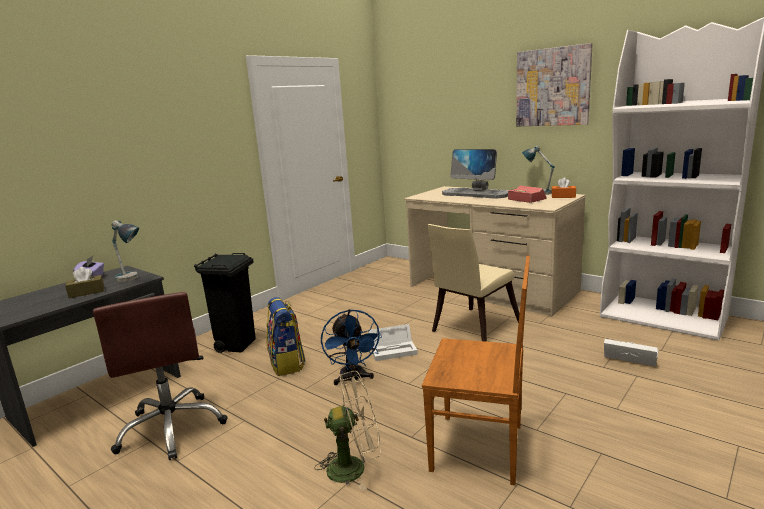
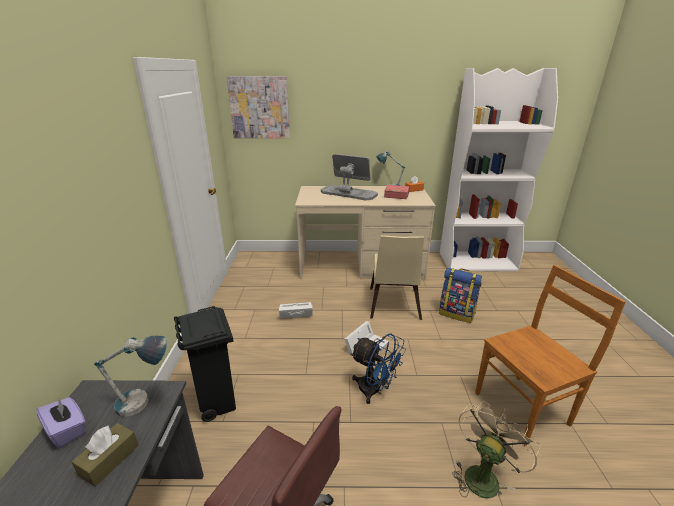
camera: 40 degrees left, 10 degrees up
backpack [266,297,306,376] -> backpack moved to [439,268,482,323]
monitor [442,149,508,199] -> monitor turned 150 degrees counterclockwise [321,154,378,200]
picture [516,43,592,126] -> picture moved to [227,76,290,138]
white storage box [604,339,658,366] -> white storage box moved to [279,302,313,318]

